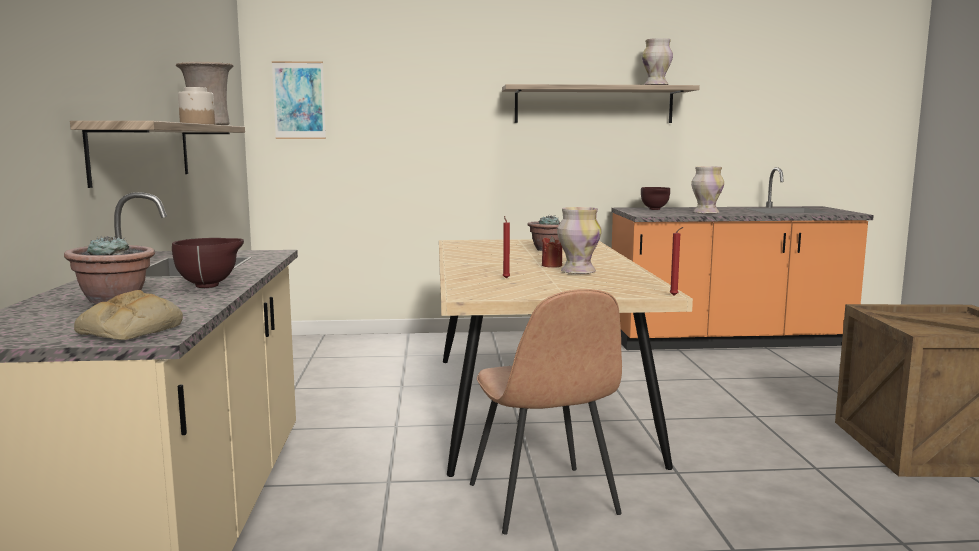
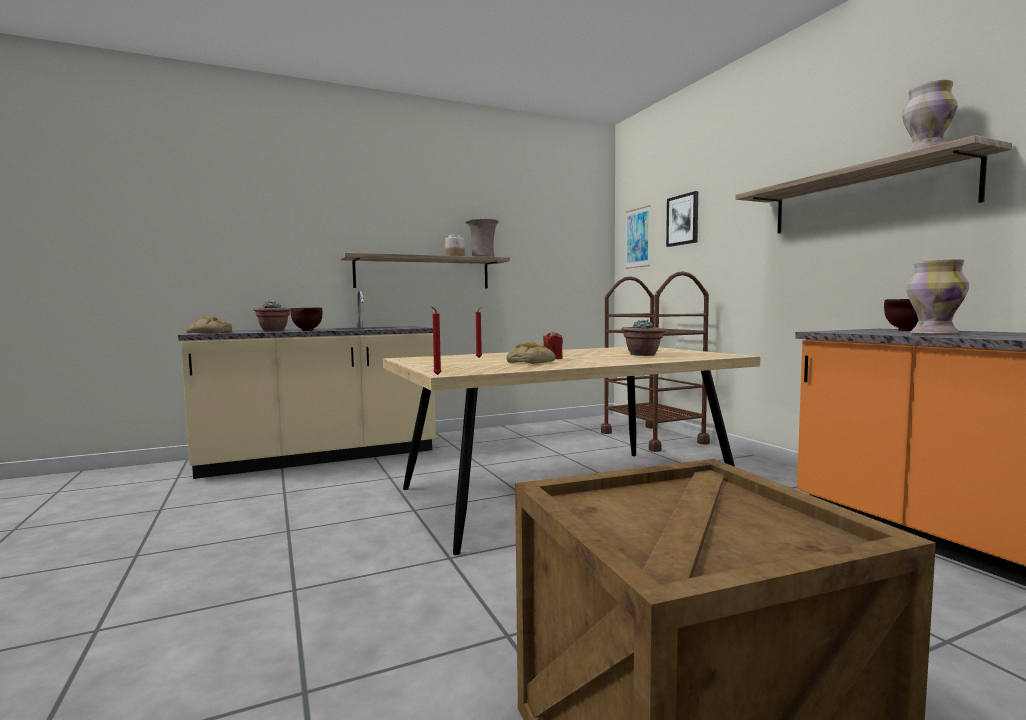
camera: 70 degrees right, 5 degrees down
brown chair [470,289,622,534] -> none
vase [557,207,602,274] -> bread [506,342,556,364]
none -> brown cart [601,271,710,452]
none -> picture [666,191,698,247]

